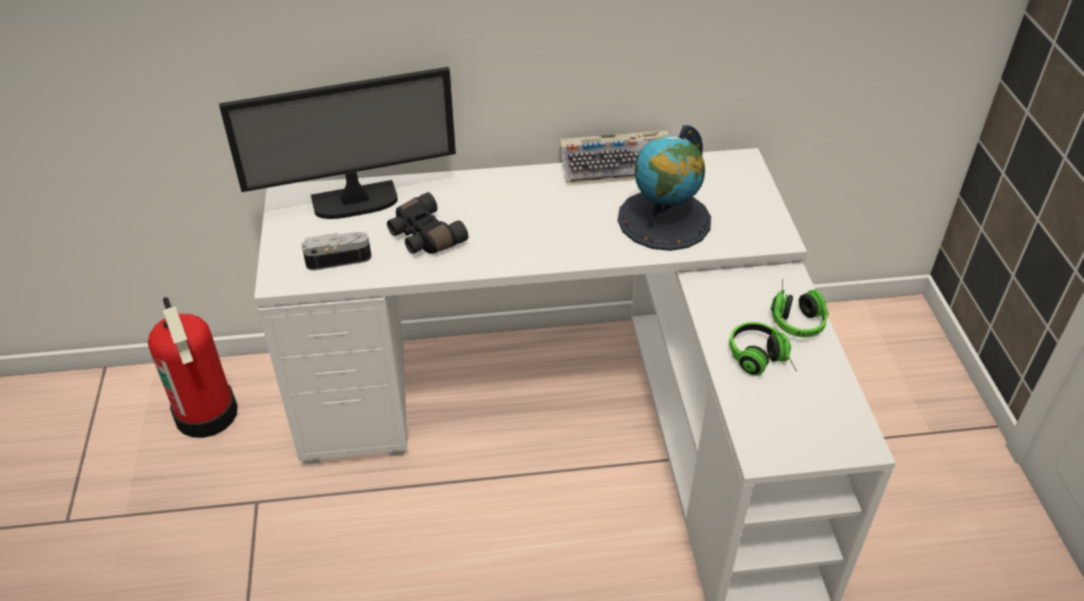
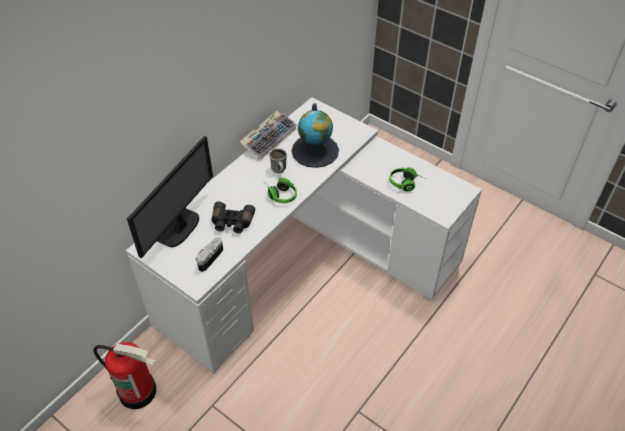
camera: 45 degrees left, 5 degrees up
headphones [771,280,829,337] -> headphones moved to [266,177,297,203]
none -> mug [269,148,287,173]

